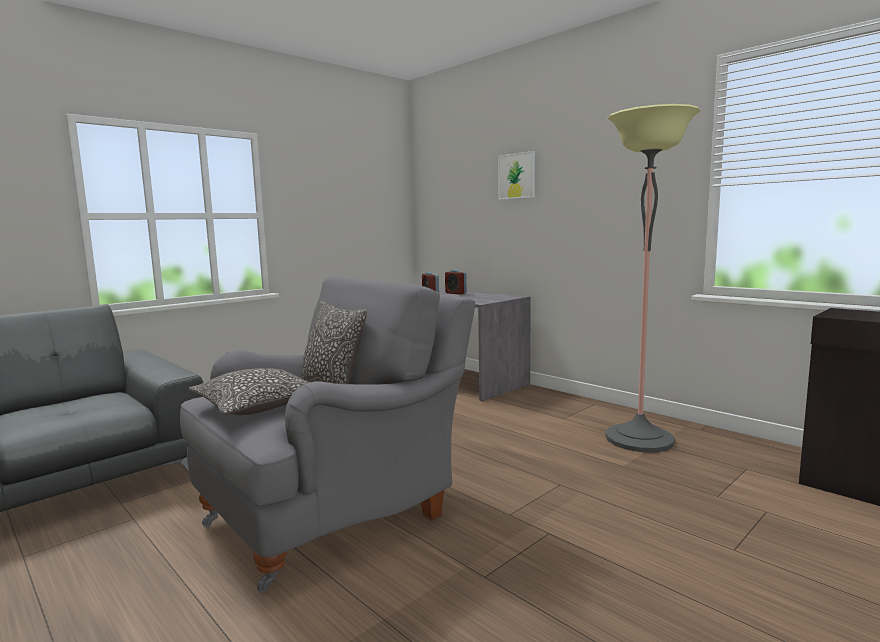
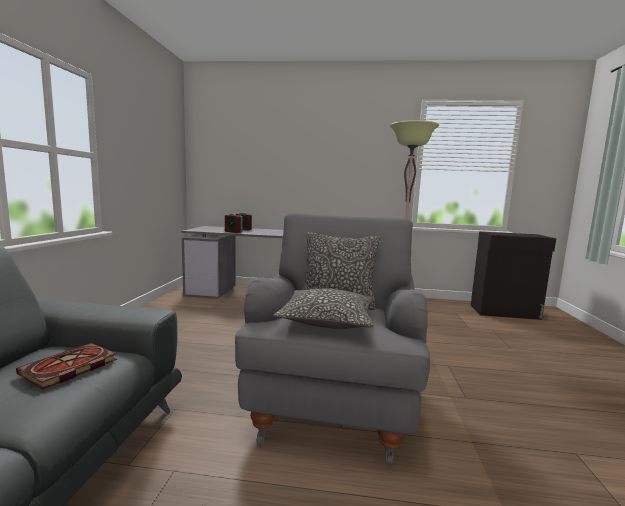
camera: 40 degrees left, 0 degrees up
picture [498,151,535,200] -> none
none -> book [16,343,117,390]

